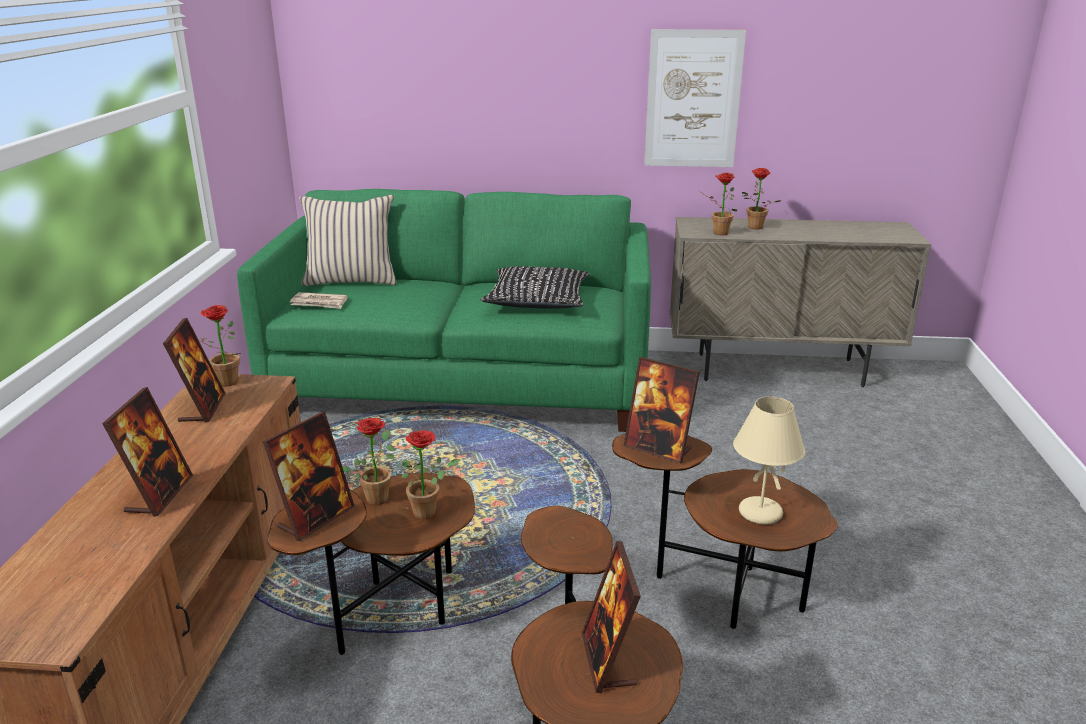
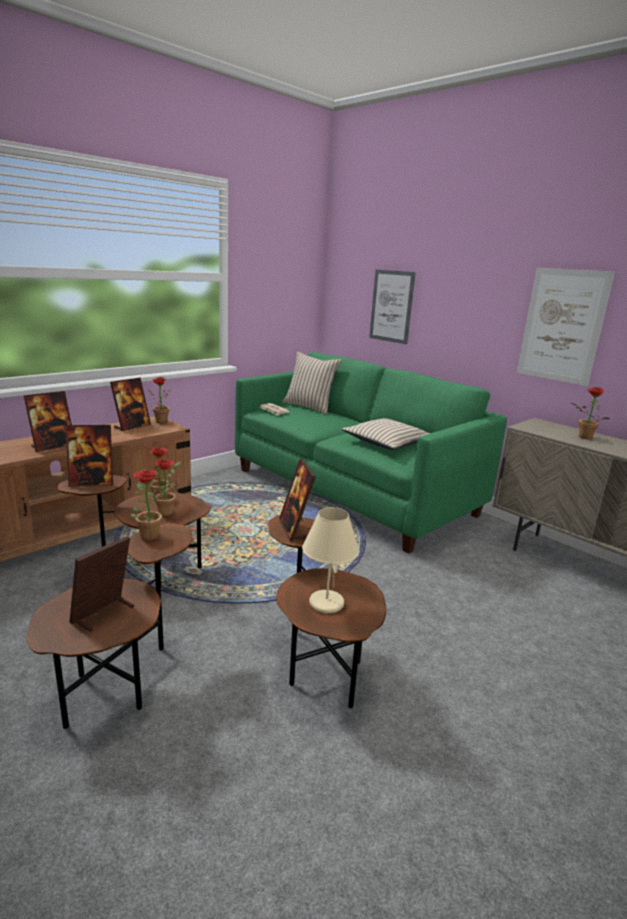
camera: 40 degrees right, 5 degrees down
black pillow [481,266,590,308] -> beige pillow [342,418,430,450]
potted plant [700,173,737,235] -> potted plant moved to [131,470,164,541]
none -> picture [369,269,416,344]

